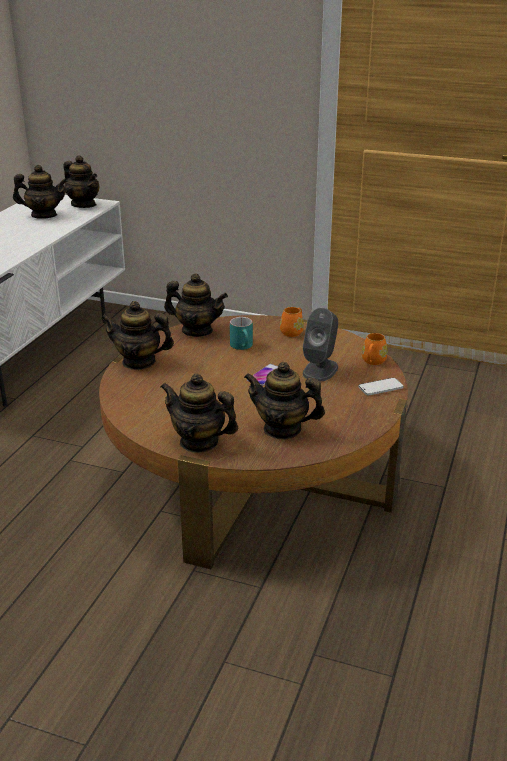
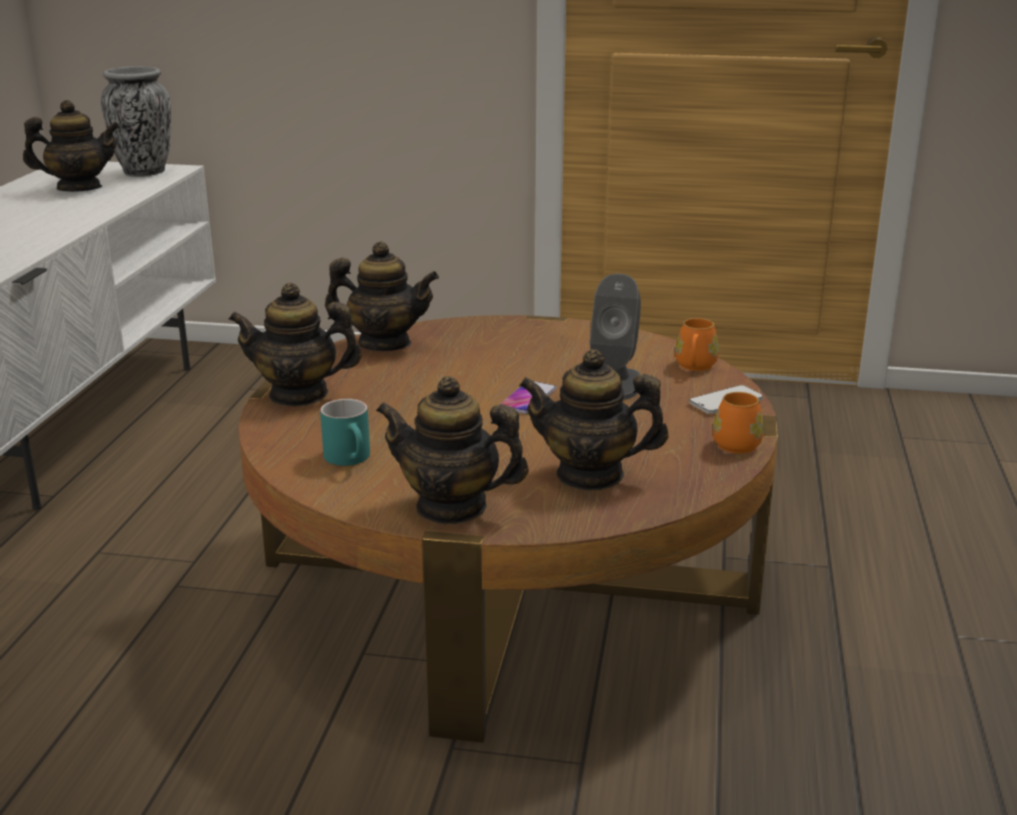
camera: 10 degrees left, 5 degrees down
teapot [63,155,99,208] -> vase [101,66,171,177]
turquoise mug [230,317,253,350] -> turquoise mug moved to [320,399,370,466]
orange mug [280,307,304,337] -> orange mug moved to [713,392,764,454]

